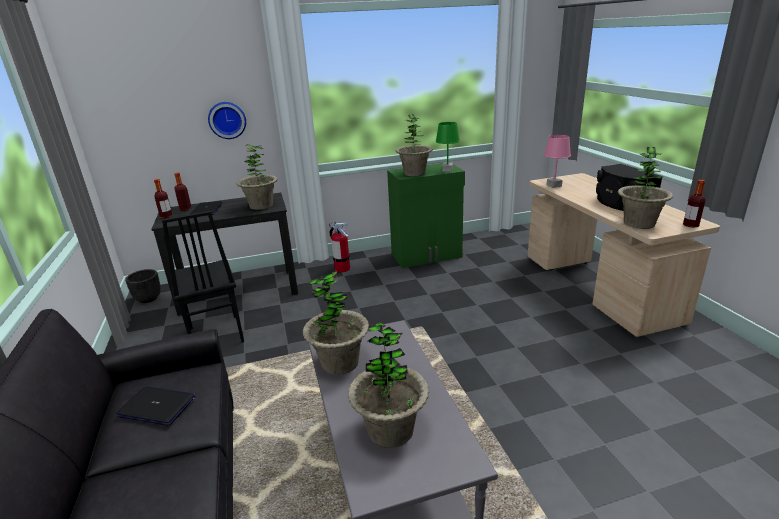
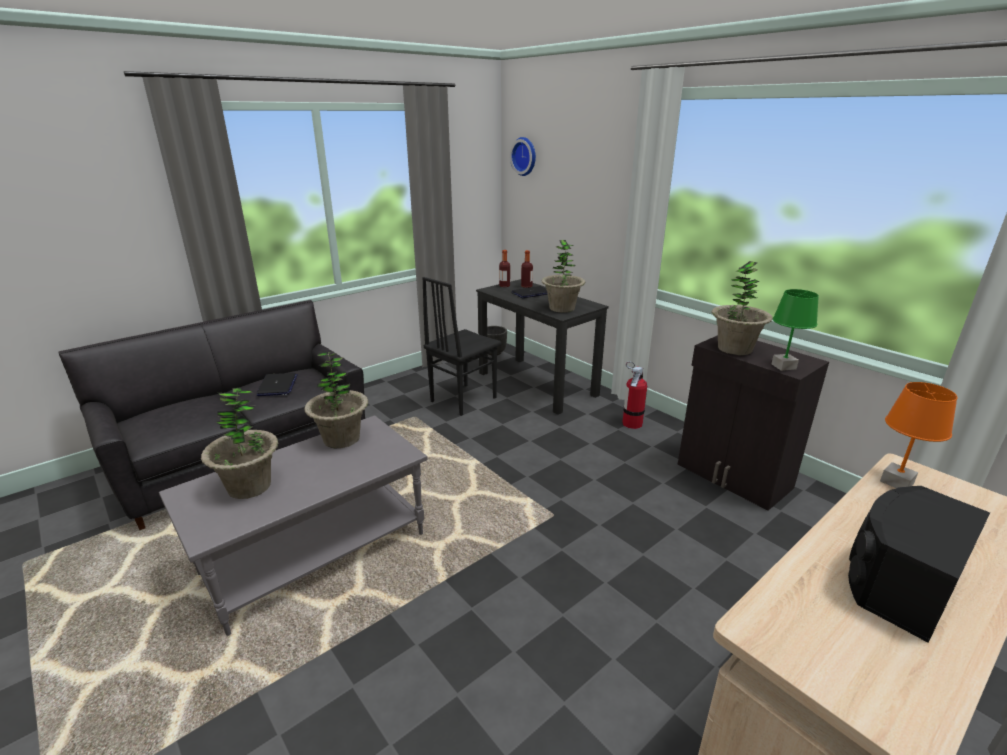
camera: 65 degrees right, 0 degrees up
wall clock [208,102,246,139] -> wall clock moved to [510,137,536,176]
green cabinet [387,162,465,268] -> black cabinet [678,335,829,511]
pink table lamp [544,135,571,188] -> orange table lamp [880,382,957,488]
potted plant [618,147,673,229] -> none
bottle [683,180,705,228] -> none

